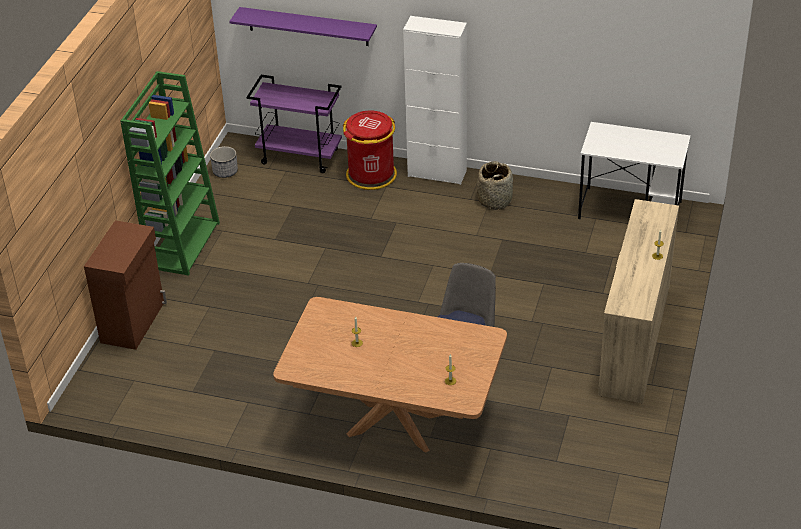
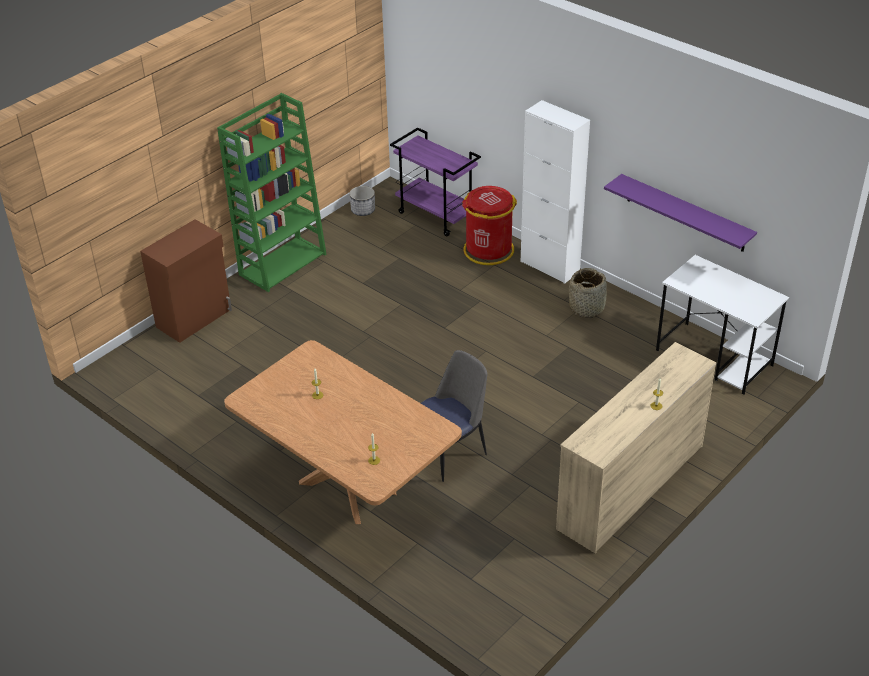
camera: 25 degrees right, 0 degrees up
purple shelf [229,7,377,46] -> purple shelf moved to [604,174,757,252]

